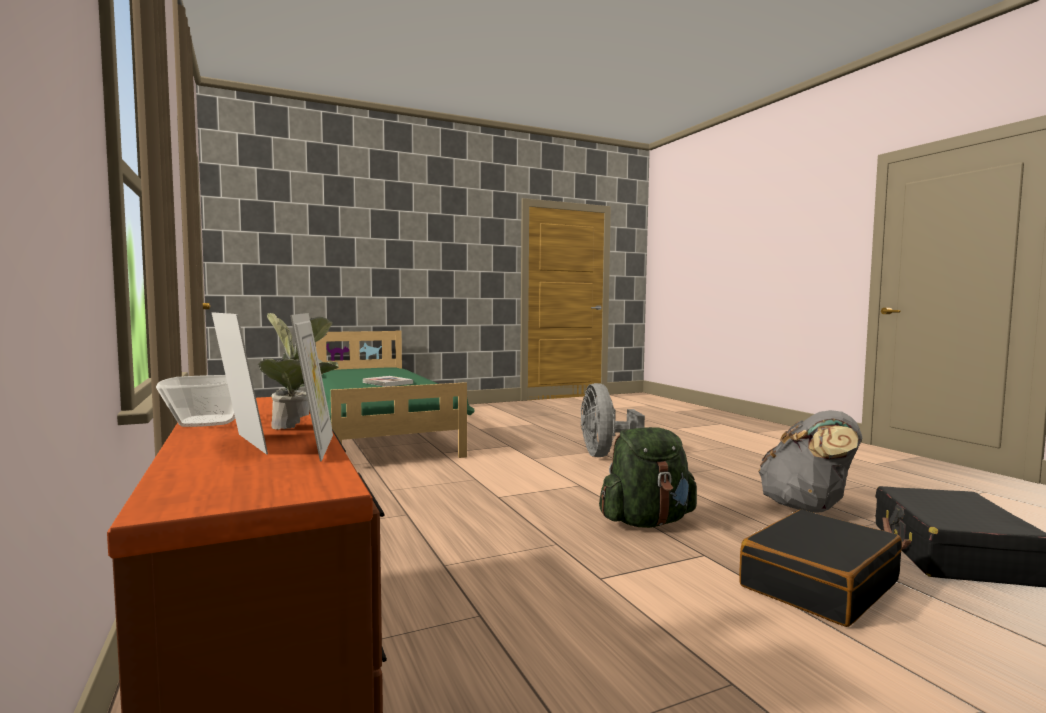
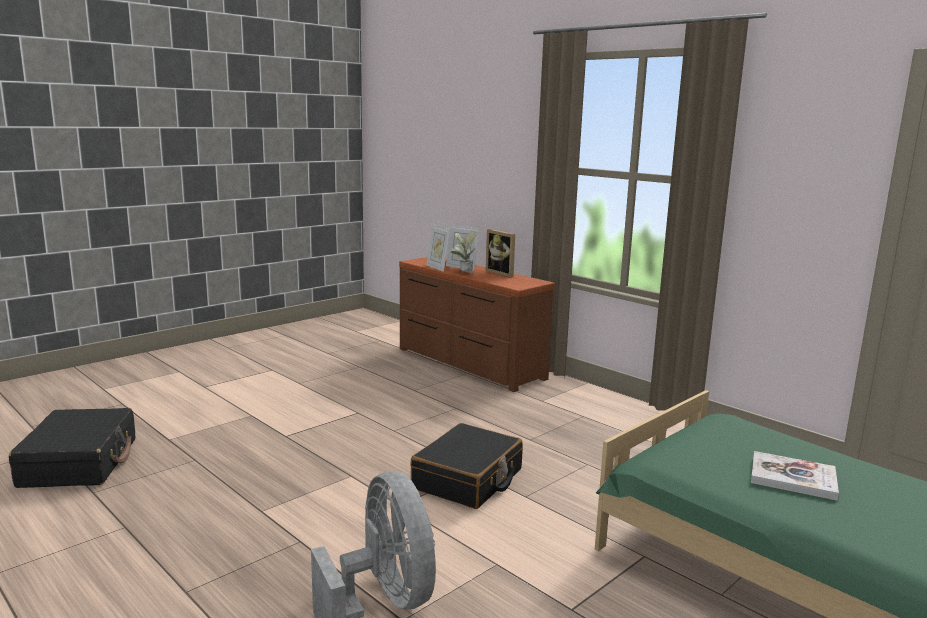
camera: 160 degrees right, 10 degrees up
bowl [156,375,235,427] -> picture frame [486,229,515,278]
green backpack [599,427,697,528] -> none
black suitcase [739,510,902,627] -> black suitcase moved to [410,423,523,509]
grey backpack [758,410,862,513] -> none

